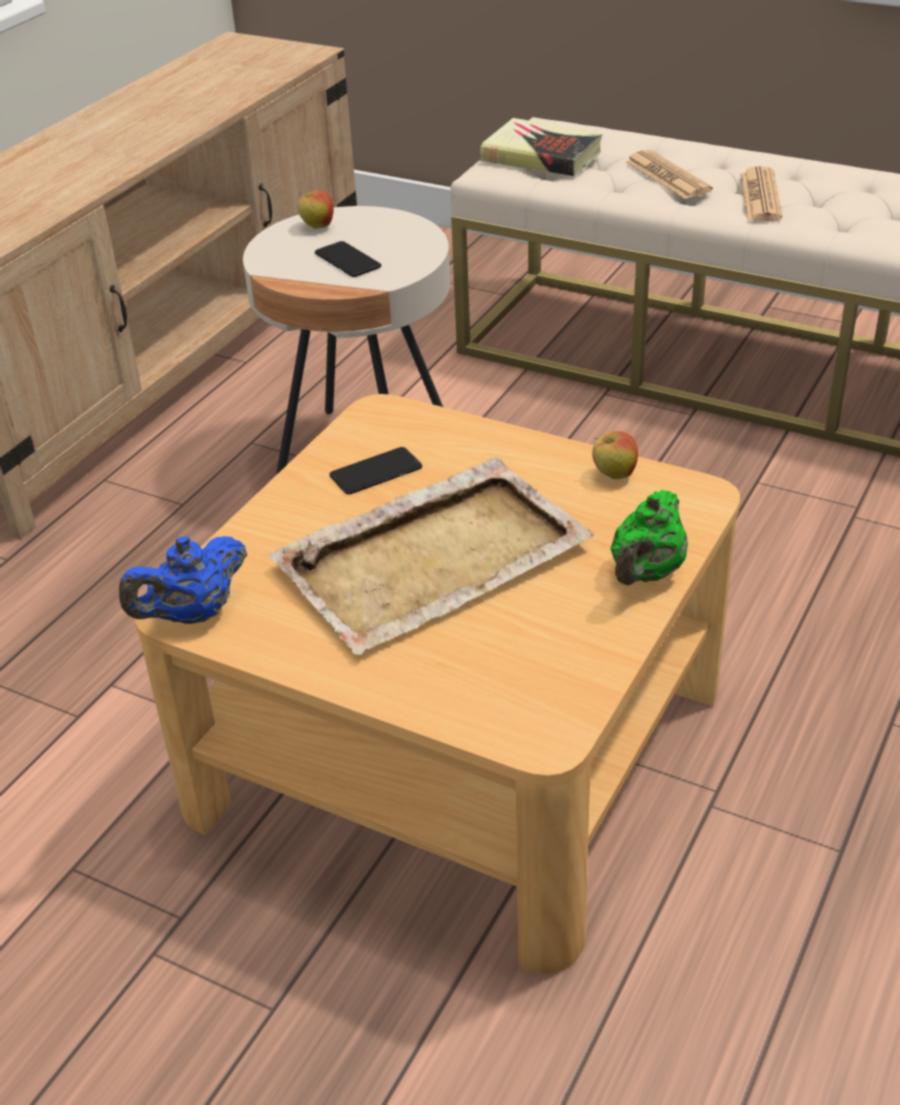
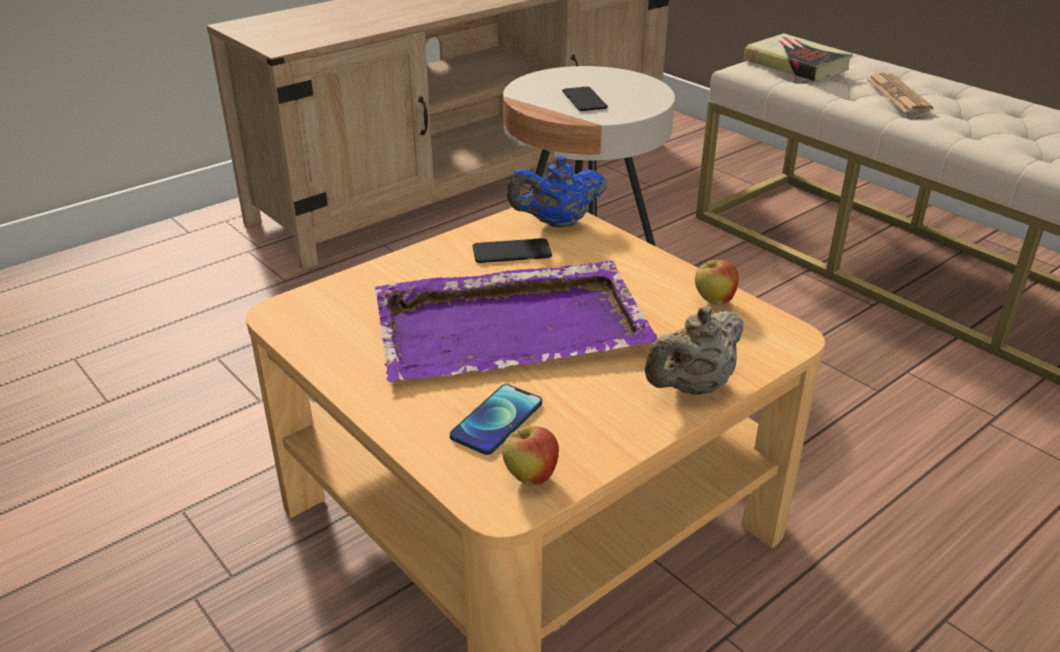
camera: 20 degrees right, 5 degrees down
blue teapot [119,536,247,624] -> blue teapot moved to [507,156,607,227]
beige tray [268,457,595,655] -> purple tray [375,260,658,383]
apple [298,190,333,229] -> apple moved to [502,425,559,486]
green teapot [610,490,688,585] -> beige teapot [645,306,743,395]
newspaper [740,166,782,221] -> none
none -> phone [450,384,542,455]

